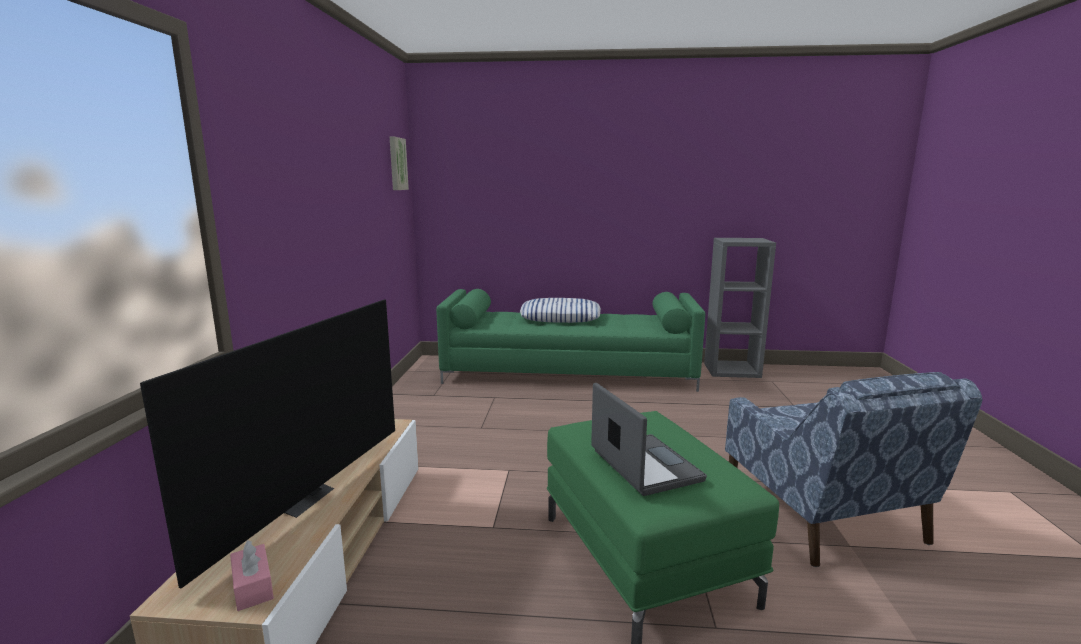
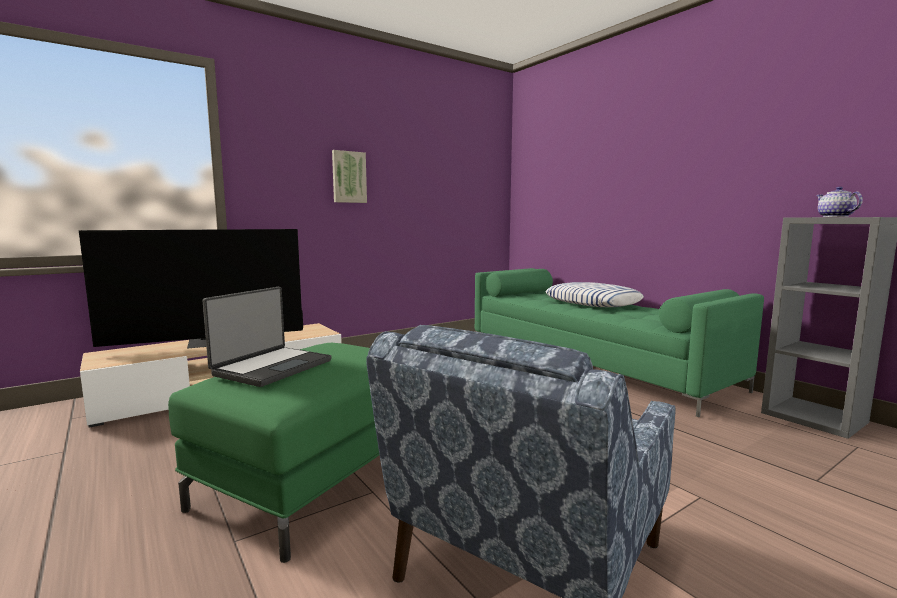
camera: 50 degrees right, 5 degrees down
pink tissue box [230,540,274,611] -> none
picture [390,137,409,190] -> picture moved to [332,150,367,203]
none -> teapot [816,187,863,217]

